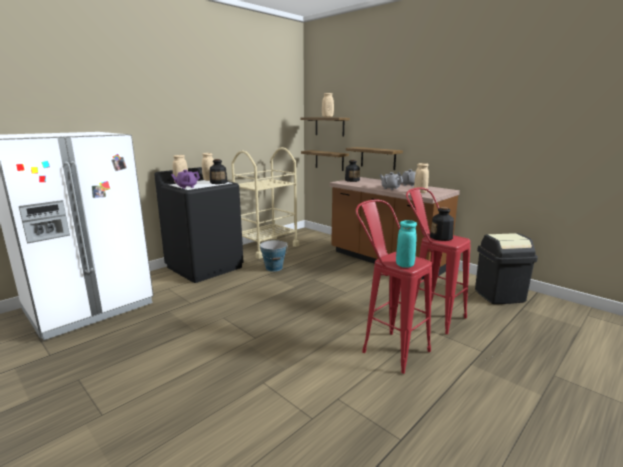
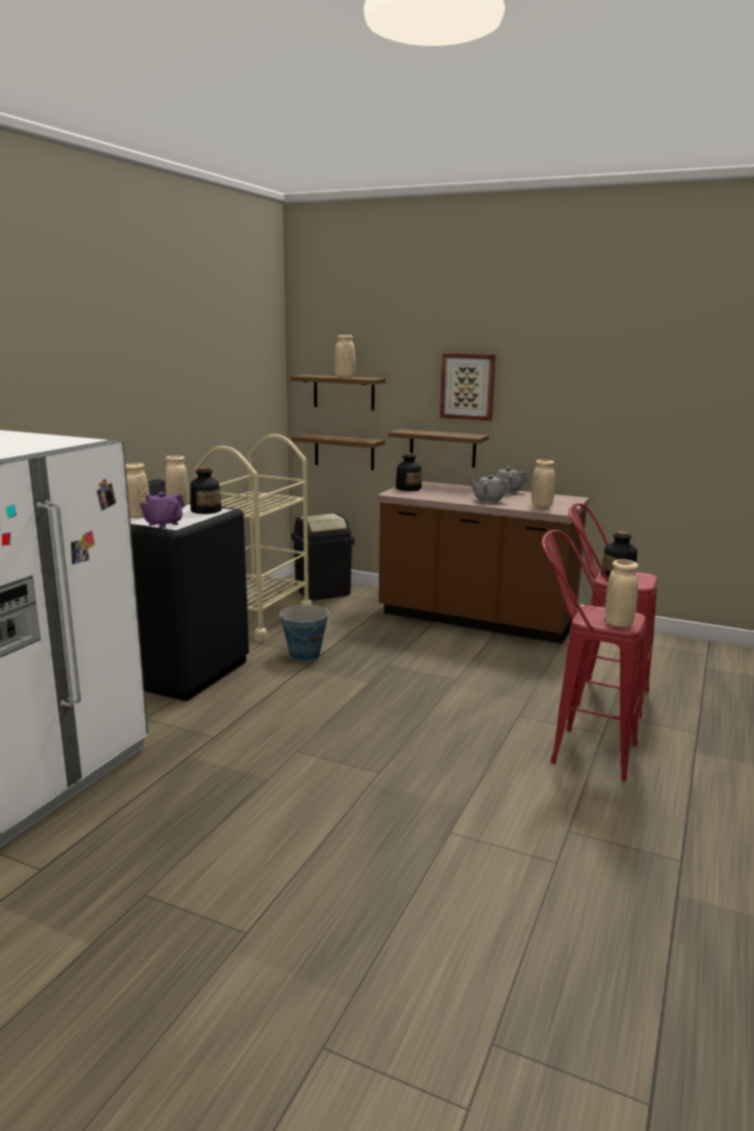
camera: 20 degrees left, 0 degrees up
turquoise vase [396,220,417,268] -> beige vase [605,559,639,627]
black trash can [475,233,538,304] -> black trash can moved to [291,513,354,601]
none -> picture [440,353,496,421]

